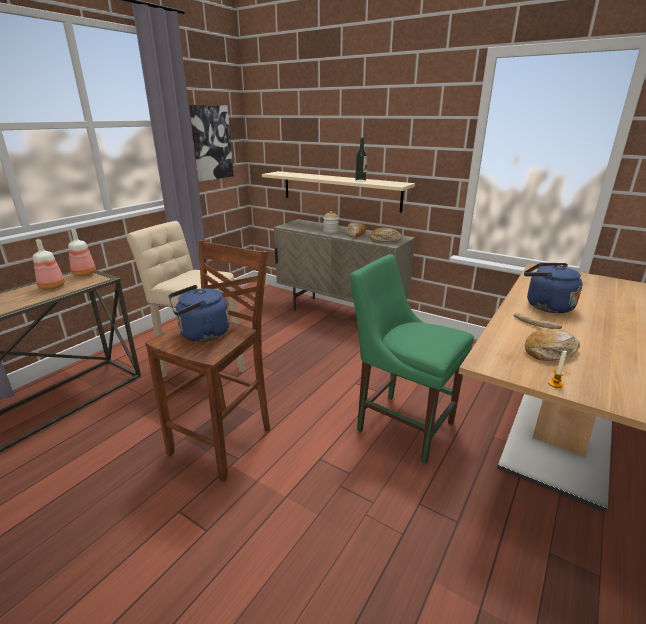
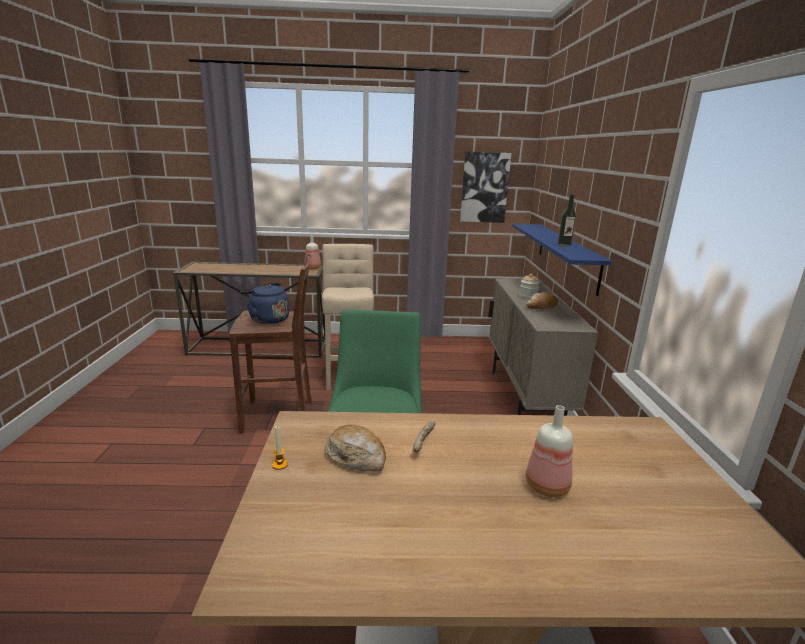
camera: 55 degrees right, 5 degrees down
bottle [33,239,65,290] -> bottle moved to [526,405,573,497]
beige shelf [262,171,415,212] -> blue shelf [512,224,612,296]
bread [370,228,402,242] -> none
blue kettle [524,263,582,313] -> none

